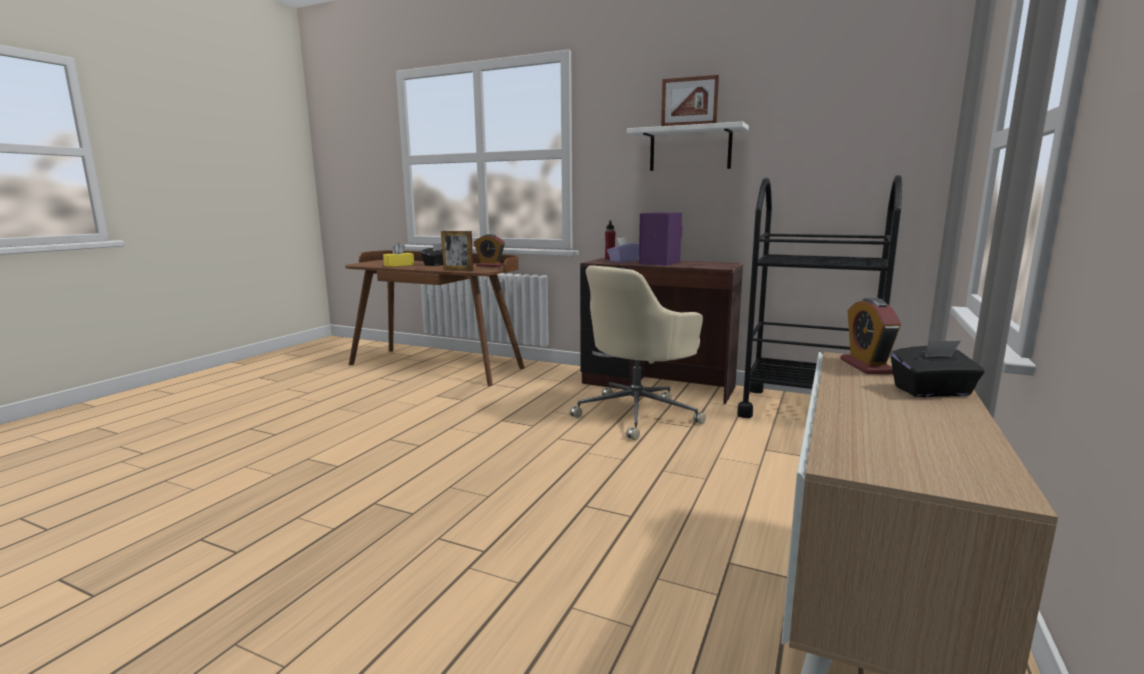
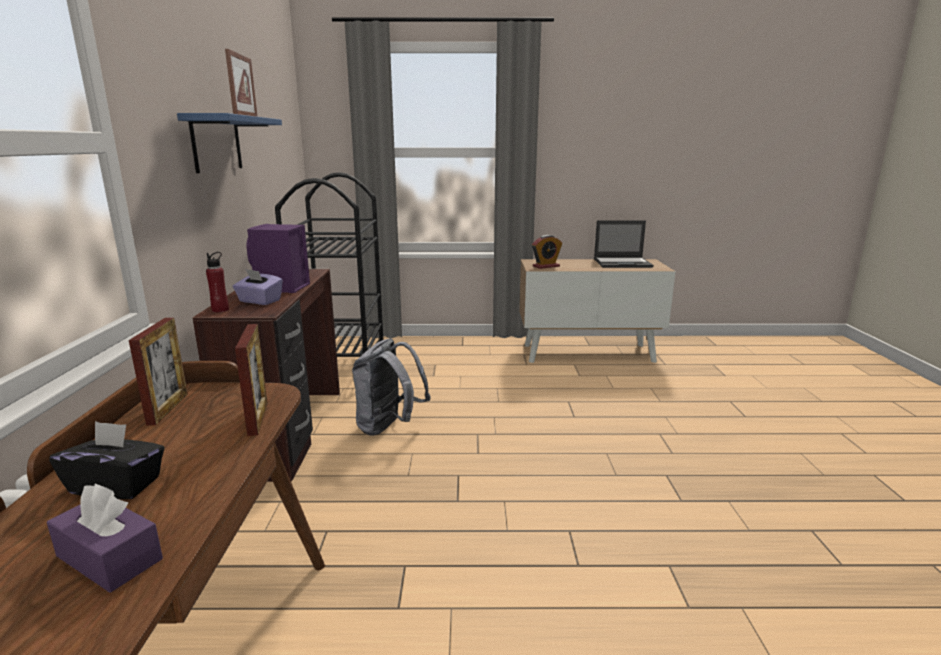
camera: 115 degrees left, 5 degrees up
yellow tissue box [383,243,414,267] -> purple tissue box [47,484,163,593]
alarm clock [474,234,505,267] -> picture frame [129,318,188,425]
beige office chair [569,266,706,440] -> grey backpack [352,338,431,436]
white shelf [627,122,749,171] -> blue shelf [177,113,282,173]
black tissue box [891,340,984,397] -> none
none -> laptop [594,220,654,268]

